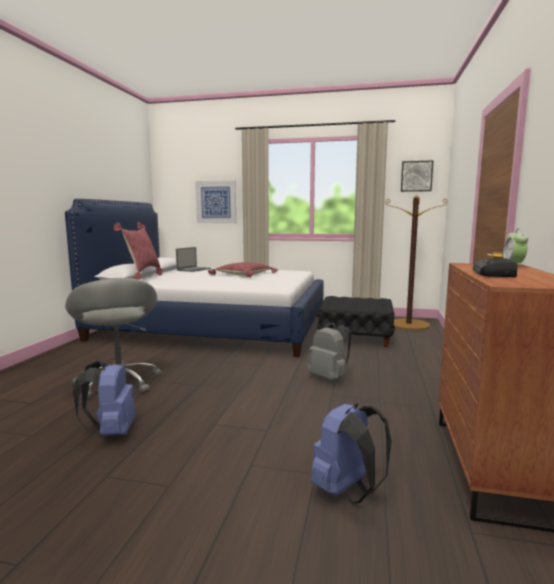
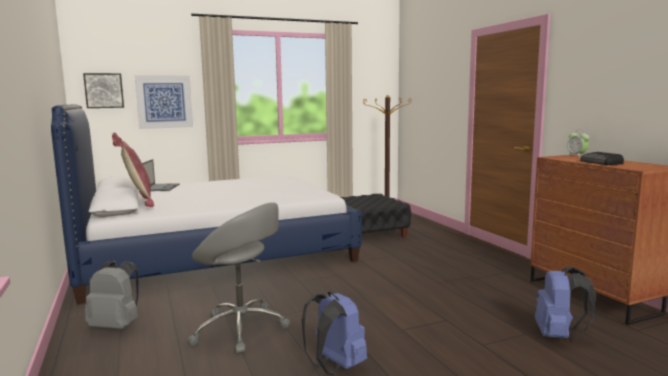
camera: 35 degrees left, 0 degrees up
red pillow [208,262,278,278] -> none
grey backpack [307,323,351,380] -> grey backpack moved to [85,260,139,329]
picture [401,160,433,192] -> picture moved to [83,73,124,108]

